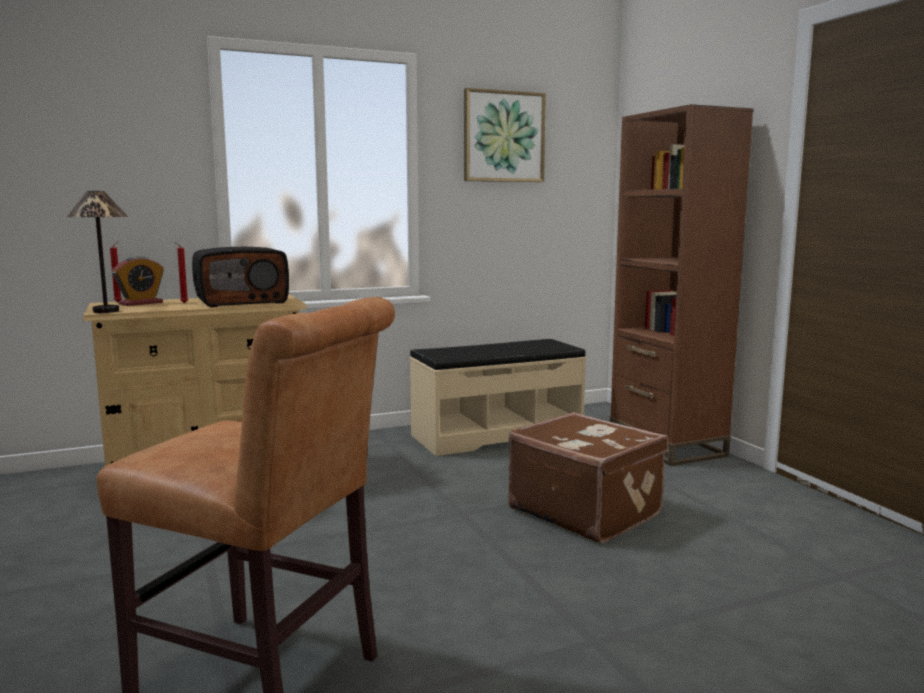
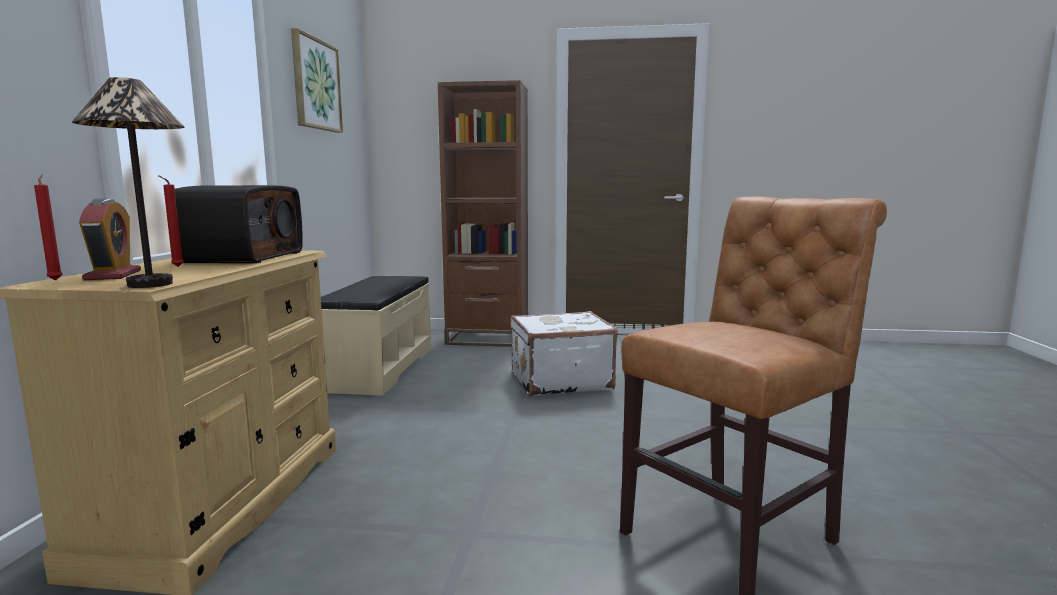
camera: 60 degrees left, 0 degrees up
brown suitcase [508,412,668,543] -> white suitcase [510,311,618,397]

